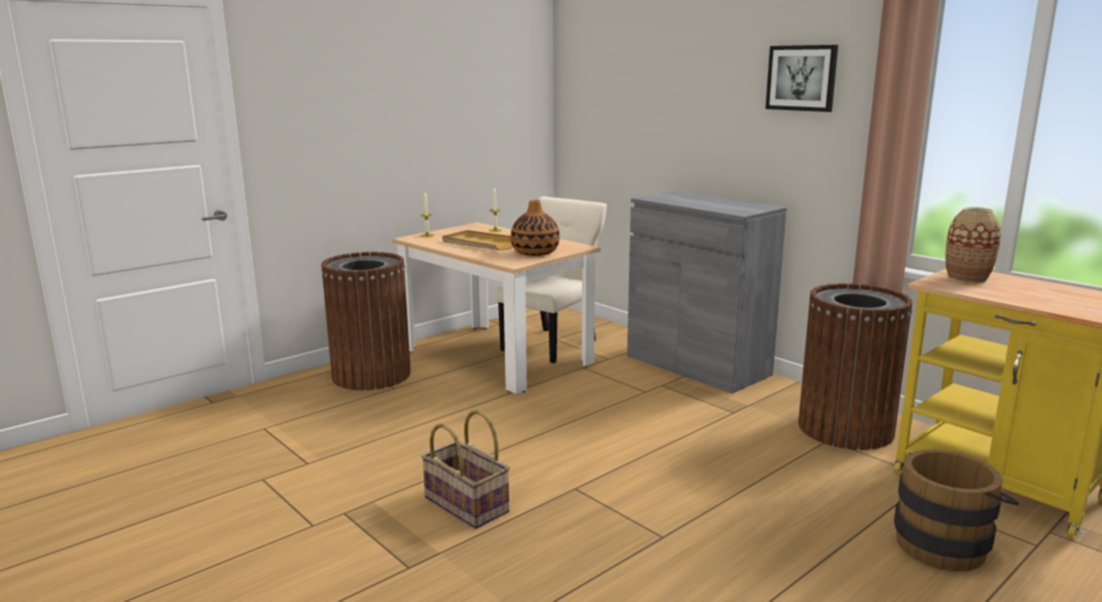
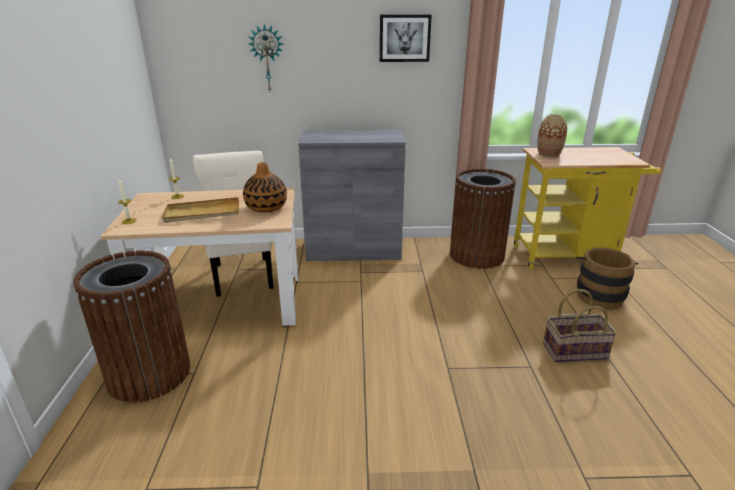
camera: 50 degrees left, 10 degrees up
basket [421,410,510,529] -> basket moved to [543,289,617,362]
none -> wall clock [248,24,283,91]

